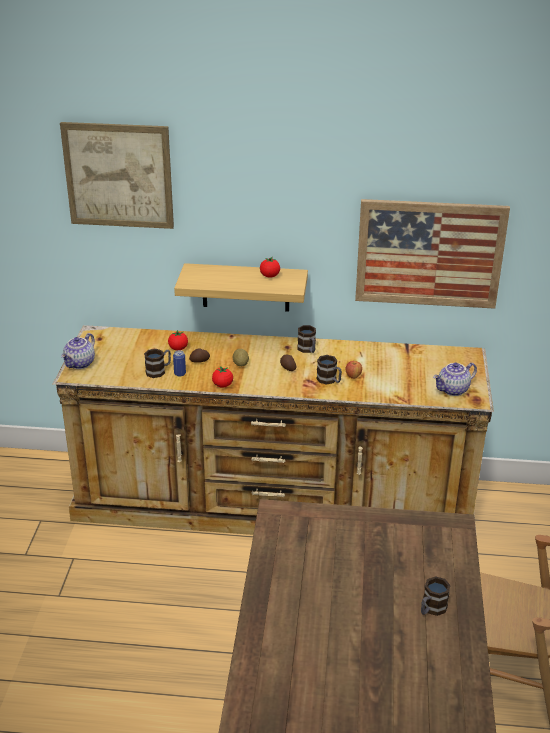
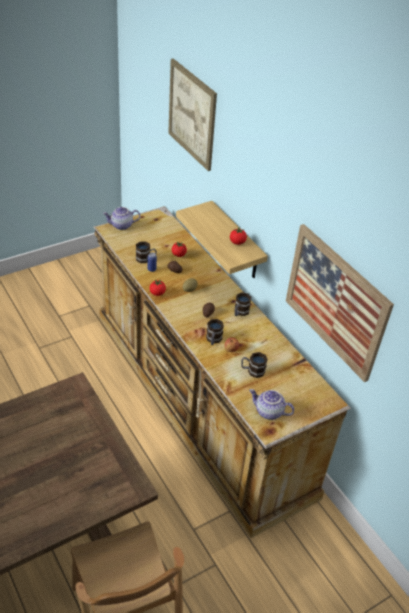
camera: 50 degrees right, 10 degrees up
mug [421,576,451,616] -> mug moved to [241,352,268,378]

